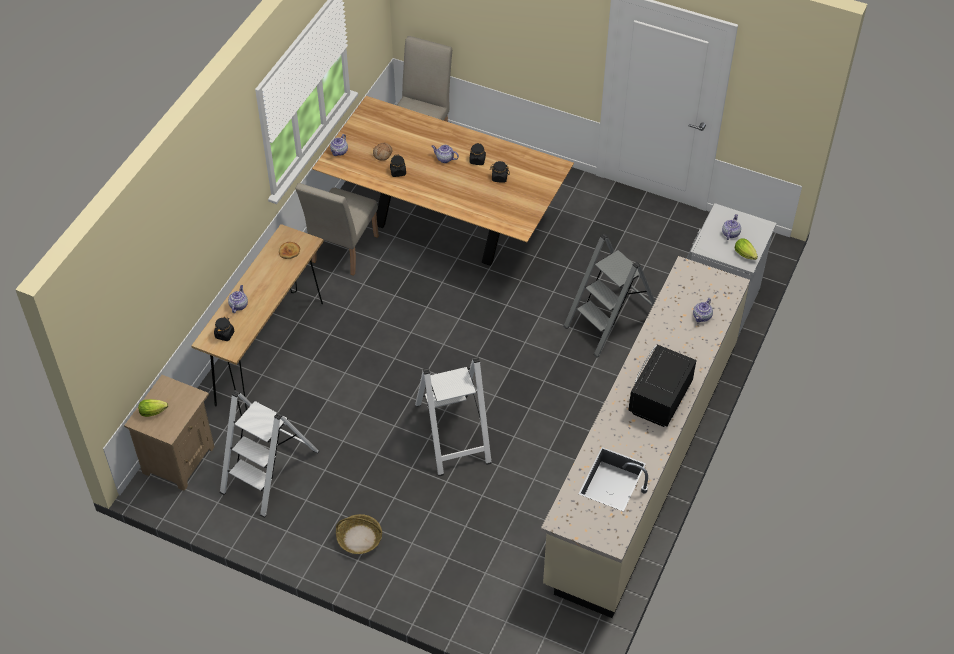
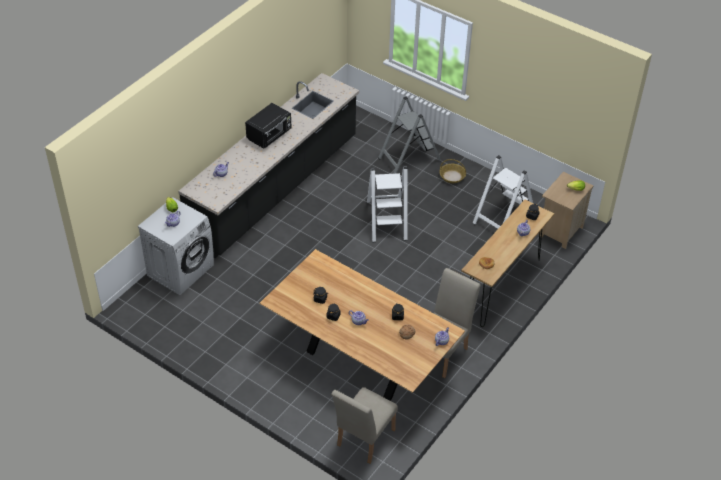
camera: 170 degrees left, 5 degrees down
beige counter [541,256,750,618] -> black counter [178,73,359,258]
grey step ladder [563,233,655,358] -> grey step ladder moved to [378,97,441,174]

